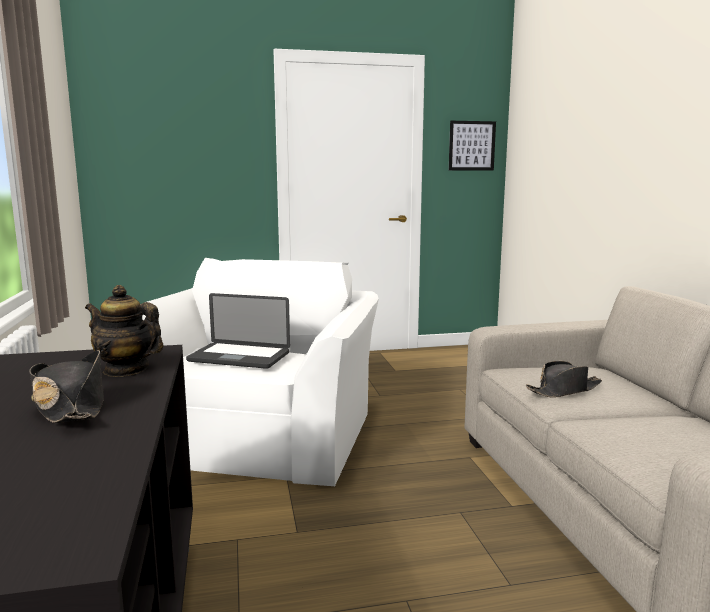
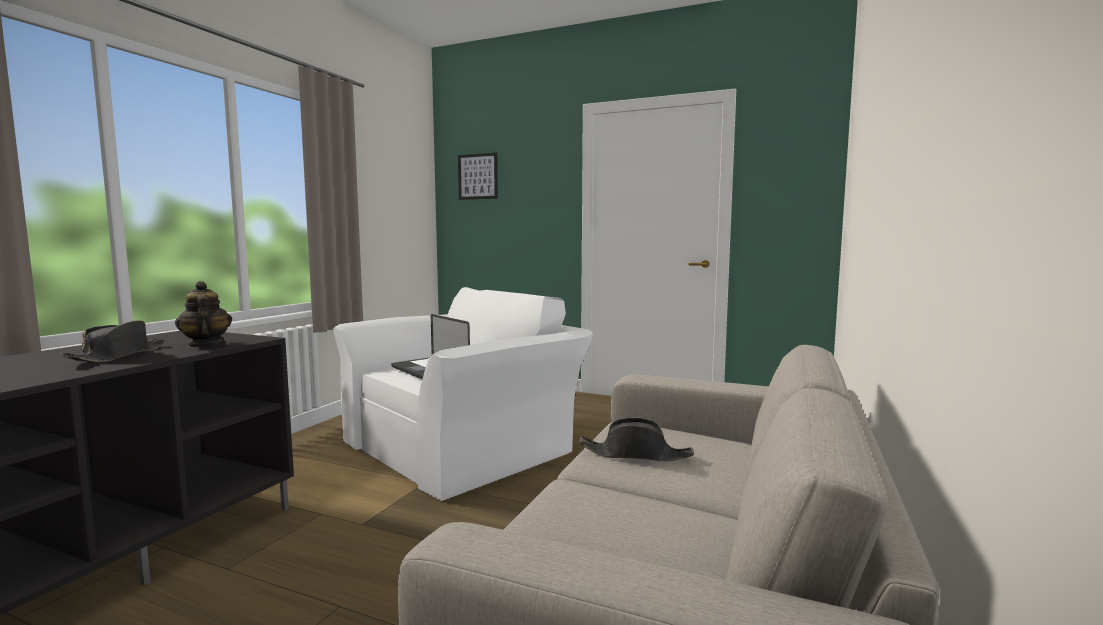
camera: 35 degrees right, 5 degrees down
picture [449,121,496,170] -> picture moved to [458,152,498,200]

